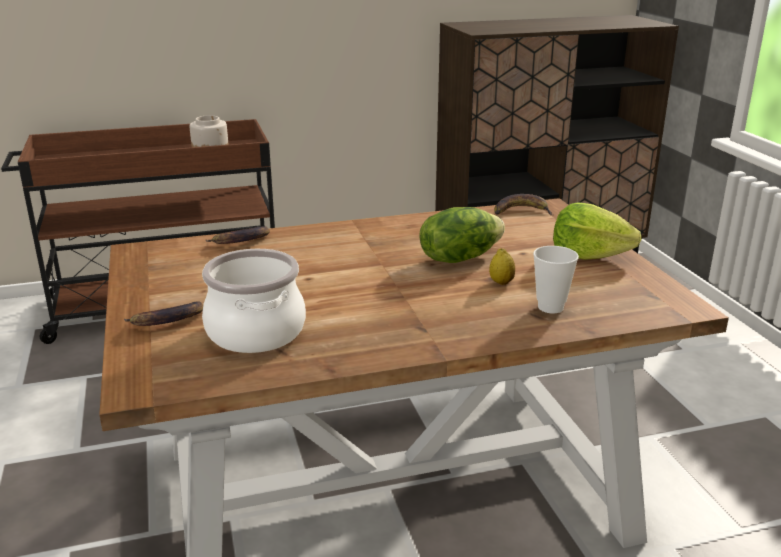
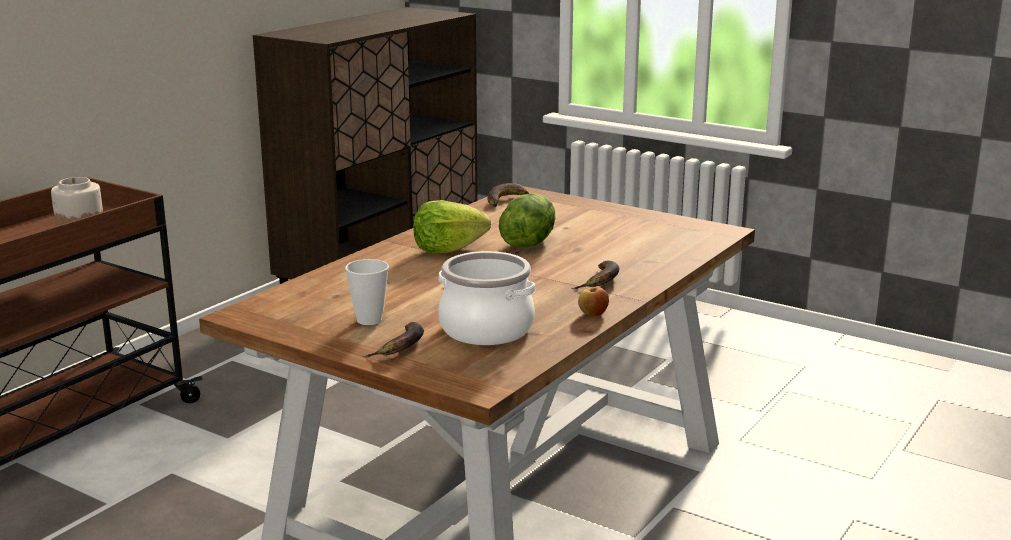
camera: 40 degrees left, 5 degrees down
banana [206,226,270,244] -> banana moved to [571,261,619,290]
lemon [489,248,515,285] -> none
cup [533,246,579,313] -> cup moved to [345,259,389,325]
lettuce [553,202,642,260] -> lettuce moved to [413,200,491,254]
none -> apple [578,287,609,316]

